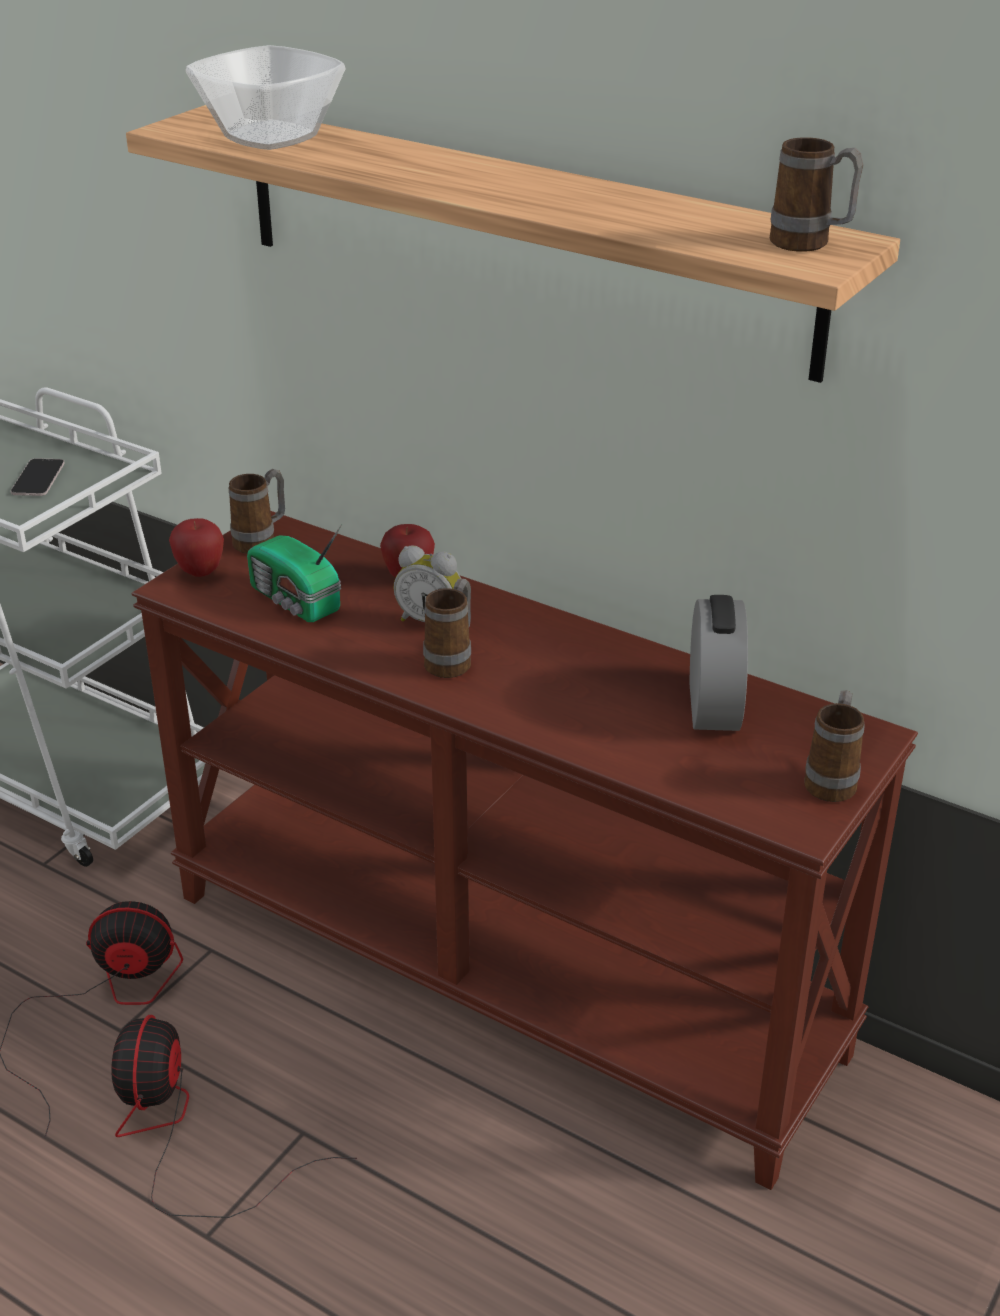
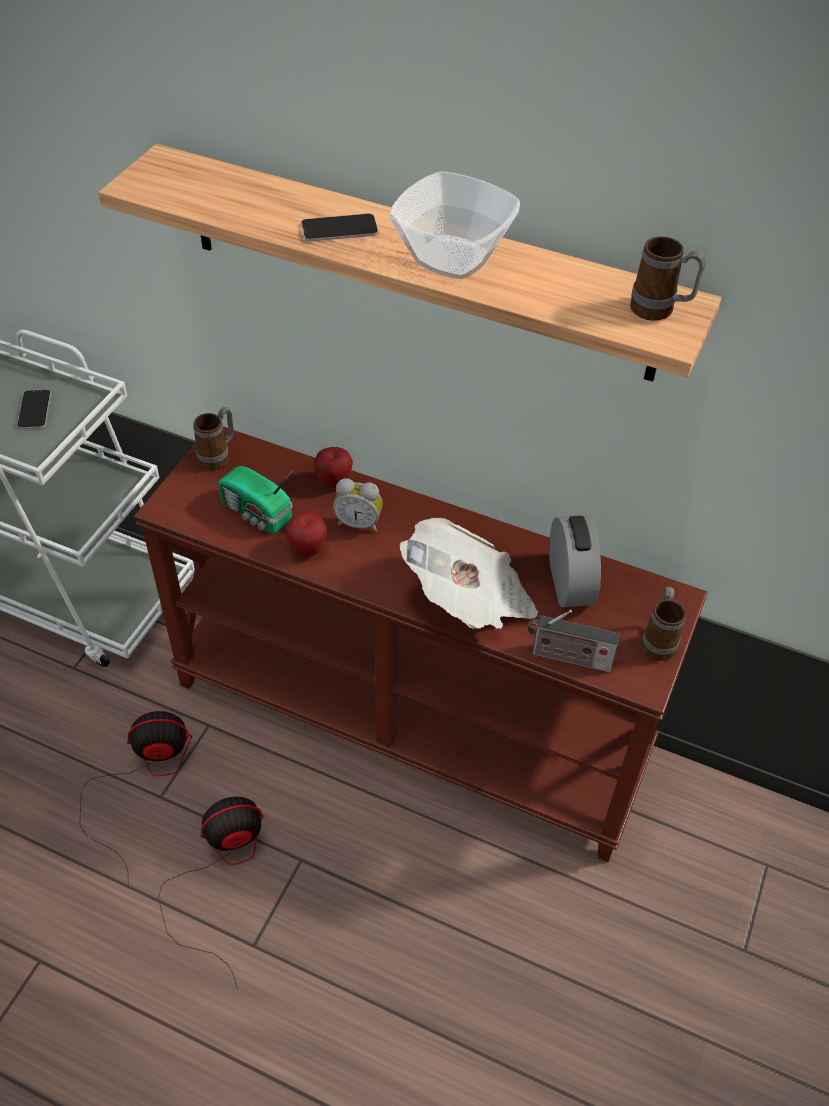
camera: 10 degrees left, 15 degrees up
fan [111,1015,357,1218] -> fan turned 75 degrees clockwise [158,797,264,990]
apple [169,518,224,577] -> apple moved to [285,513,327,556]
bowl [186,45,345,150] -> bowl moved to [389,171,520,279]
mug [423,579,471,678] -> none
none -> phone [301,214,378,242]
none -> newspaper [400,517,538,629]
none -> radio [528,610,620,672]

